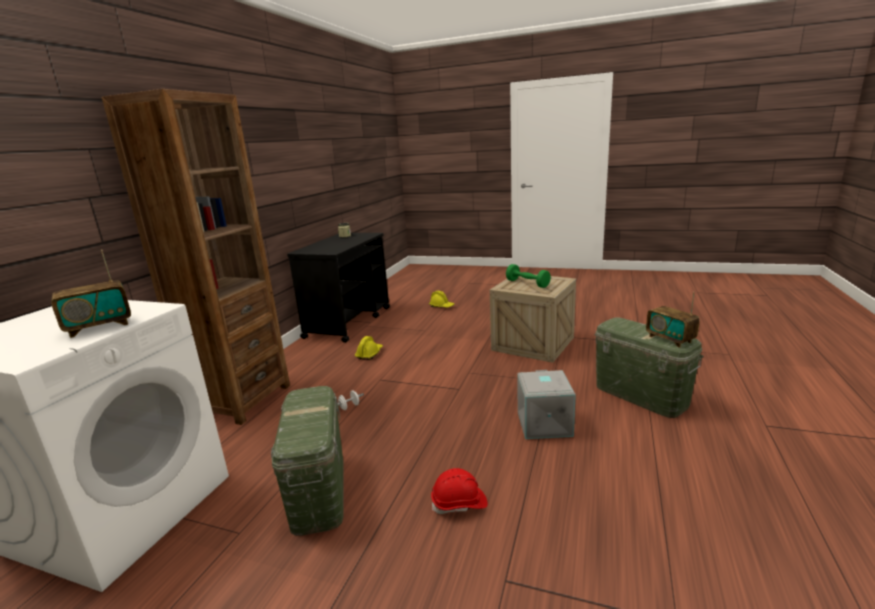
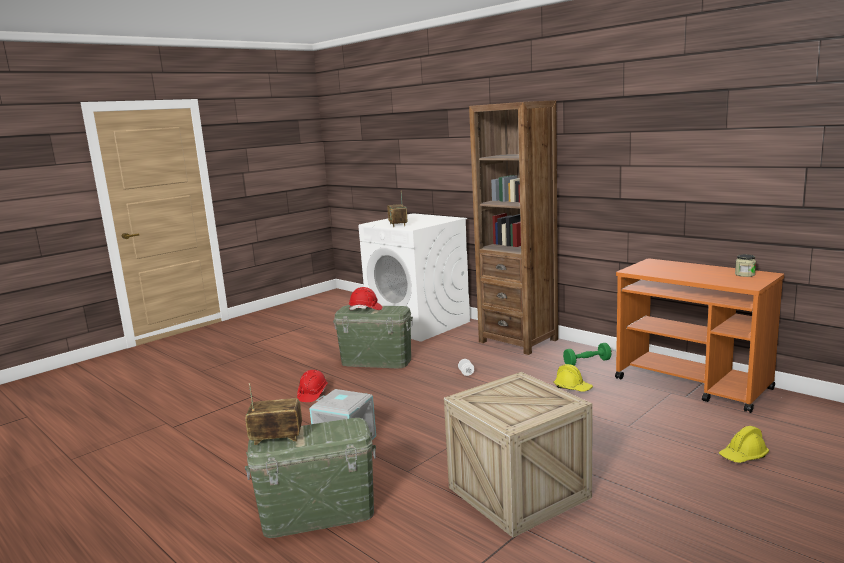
camera: 115 degrees right, 5 degrees down
black cart [287,233,390,343] -> orange cart [615,258,784,413]
green dumbbell [506,264,551,288] -> green dumbbell moved to [563,343,612,366]
none -> red hard hat [349,287,382,310]

